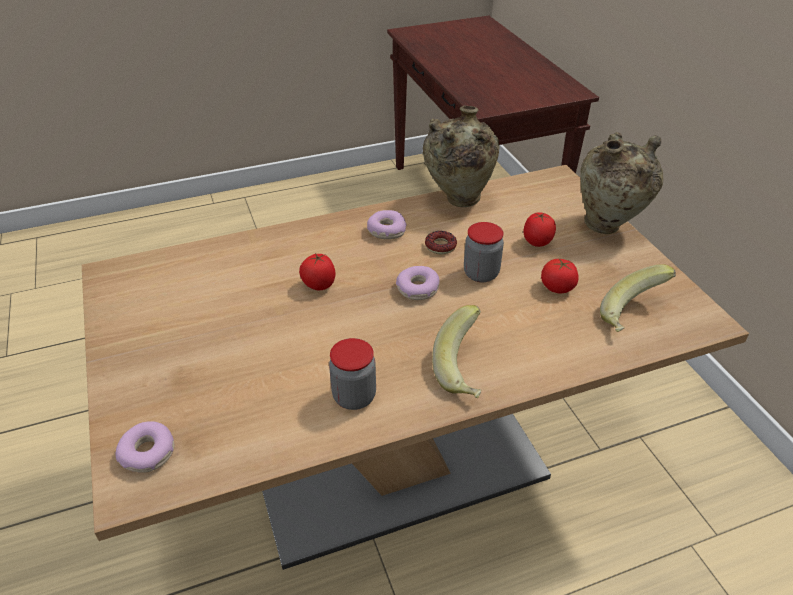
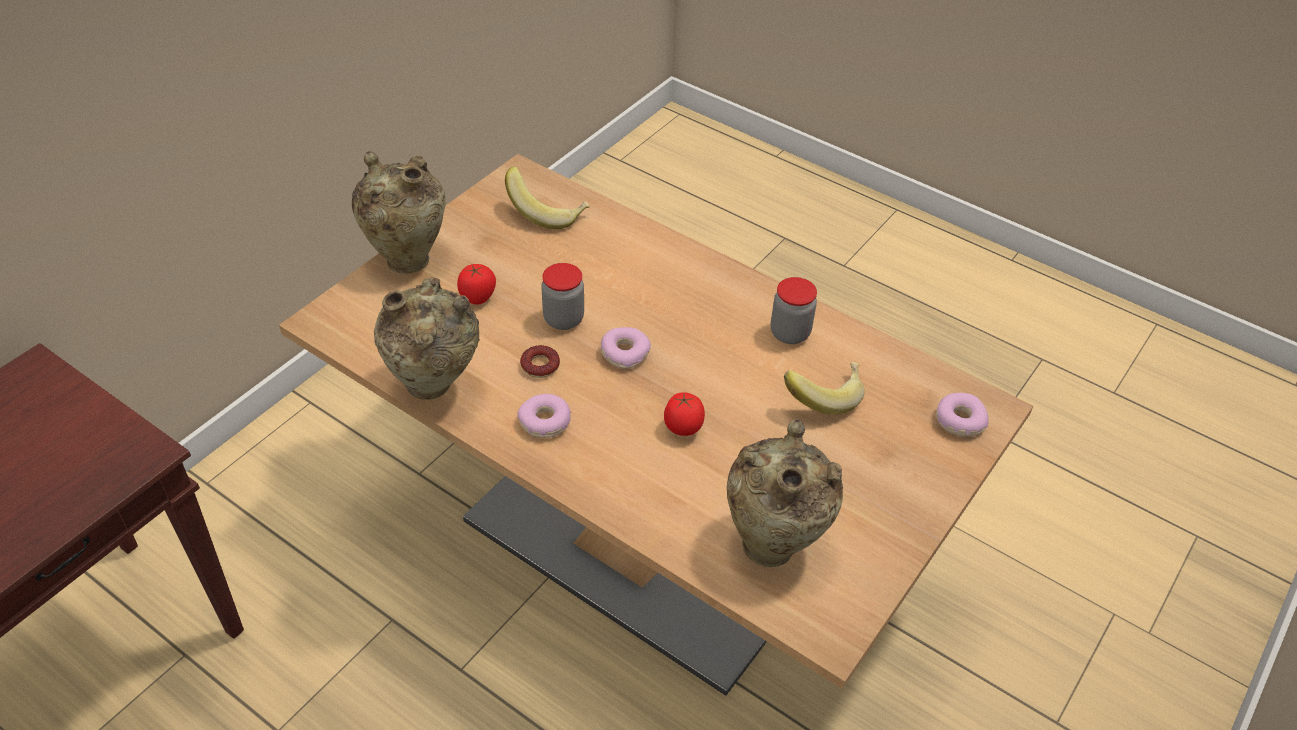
camera: 125 degrees left, 5 degrees up
banana [432,305,481,398] -> banana moved to [784,362,865,414]
tomato [541,259,579,294] -> none
none -> beige vase [727,419,843,567]

